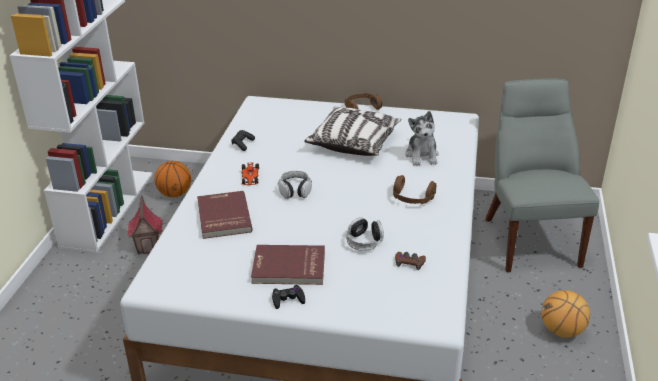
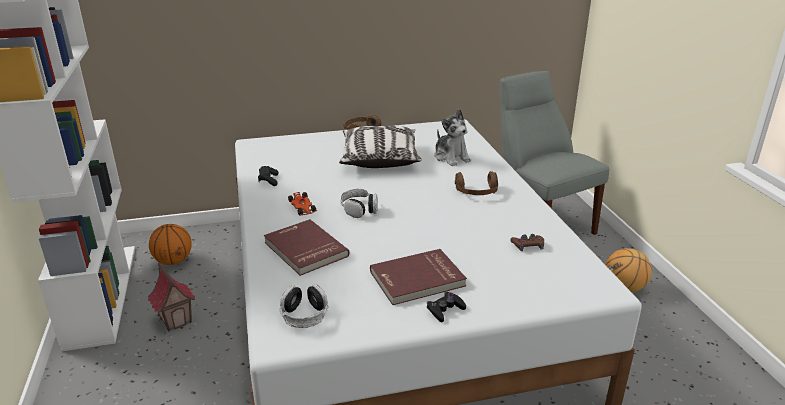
camera: 25 degrees left, 5 degrees down
headphones [346,217,384,251] -> headphones moved to [279,284,328,328]

